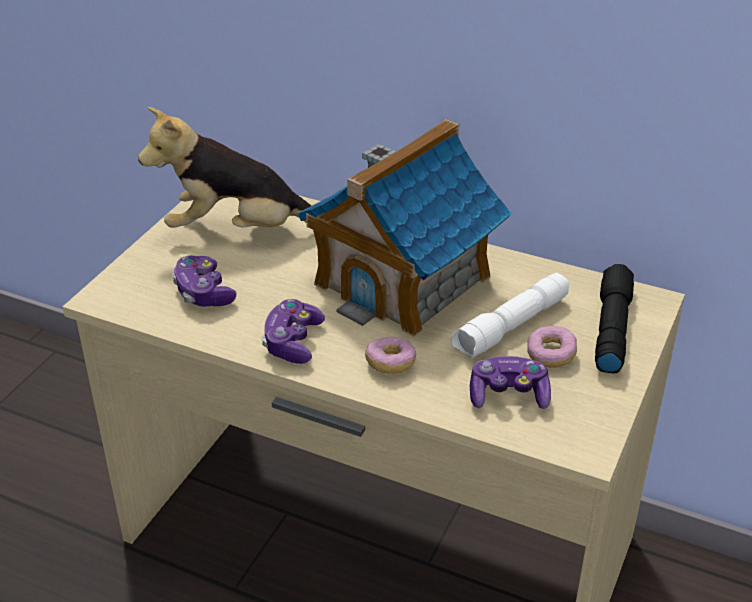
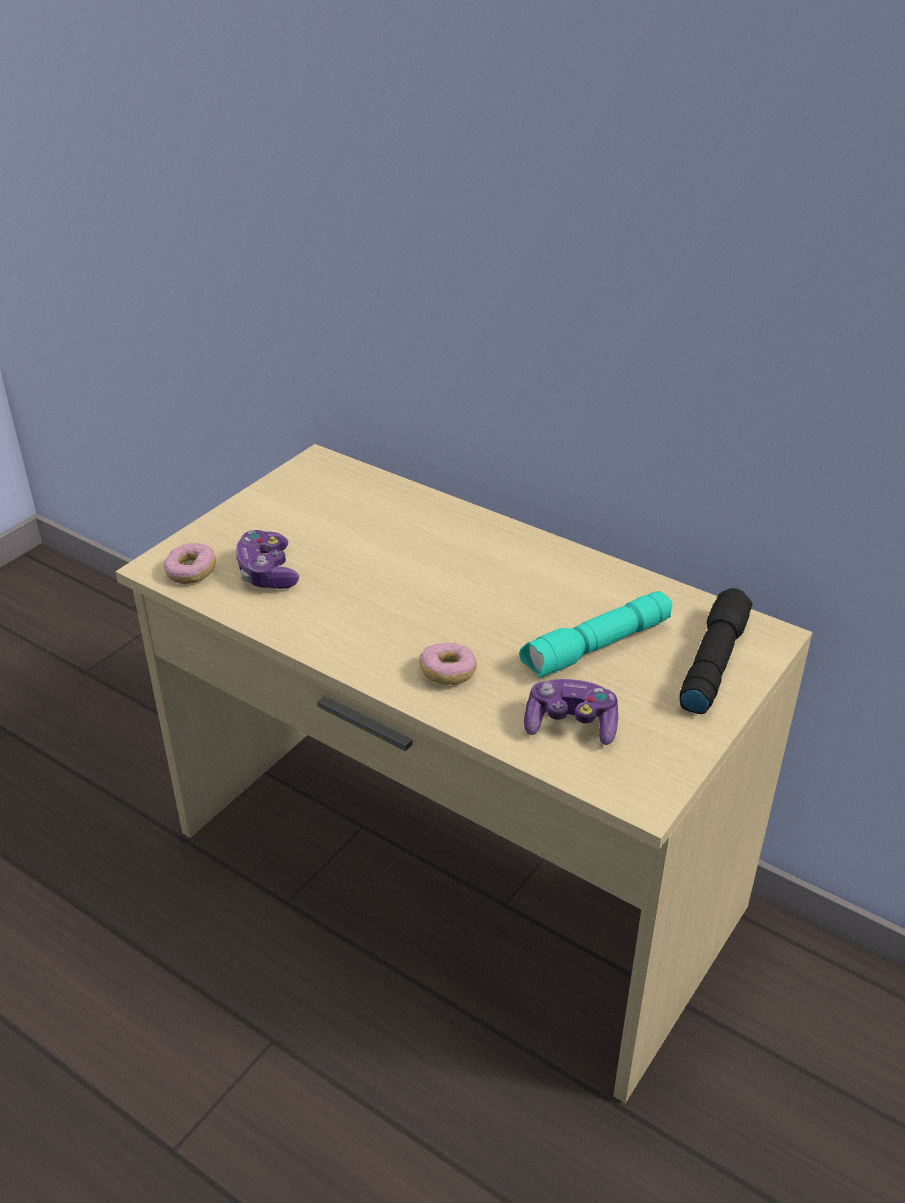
camera: 10 degrees right, 0 degrees up
plush toy [138,107,311,228] -> none
game controller [261,299,325,364] -> none
toy house [298,119,512,337] -> none
white flashlight [451,273,569,359] -> turquoise flashlight [519,591,672,678]
donut [527,326,577,368] -> donut moved to [164,543,216,584]

